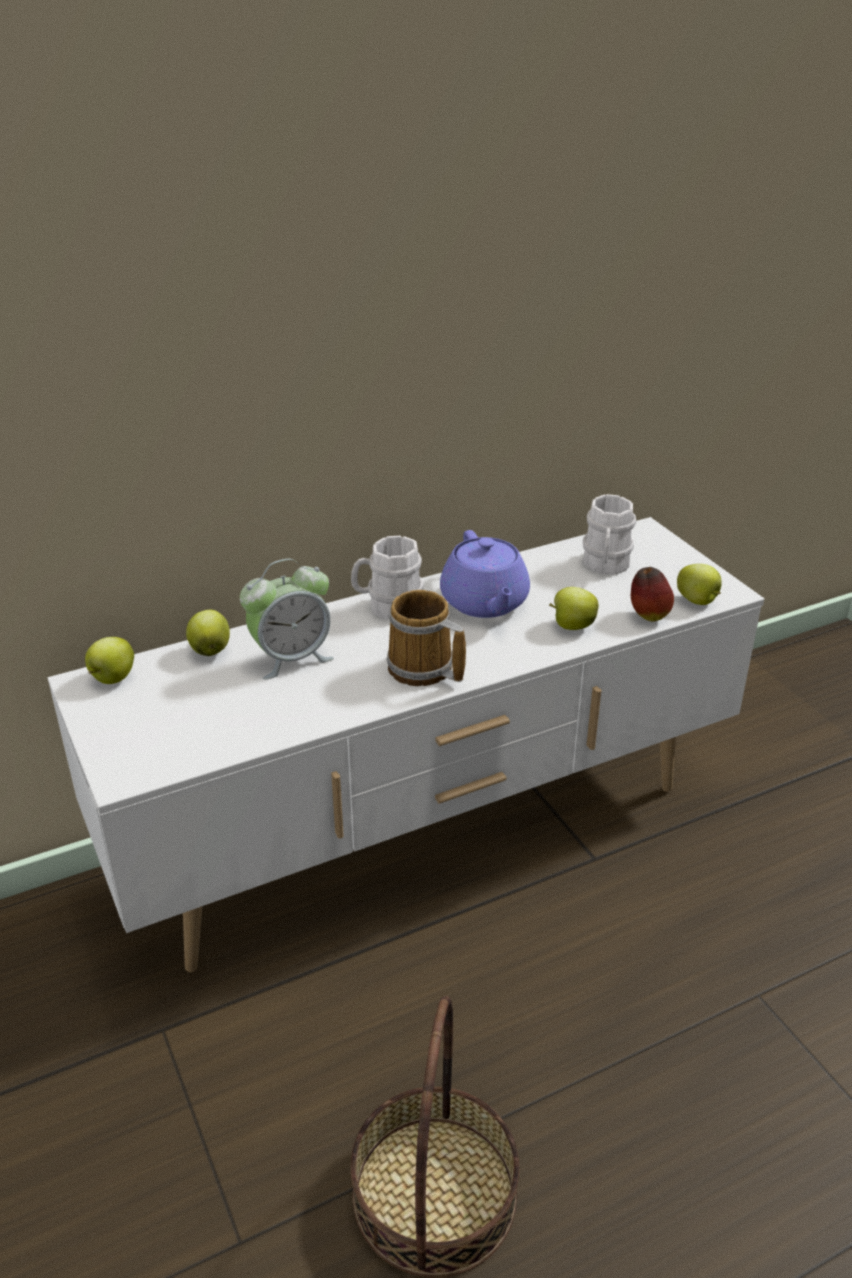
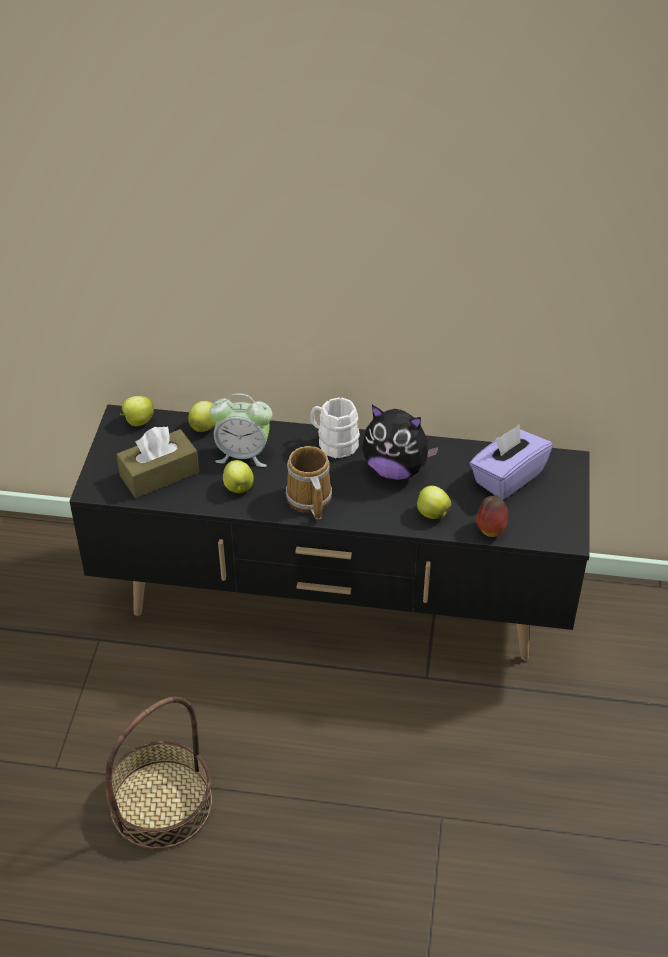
camera: 35 degrees right, 10 degrees up
white tv stand [47,517,765,972] -> black tv stand [70,404,590,660]
purple teapot [440,530,530,618] -> plush toy [362,405,439,480]
white mug [583,494,636,575] -> purple tissue box [470,425,553,500]
apple [677,564,722,605] -> apple moved to [223,460,254,493]
none -> brown tissue box [116,426,199,498]

